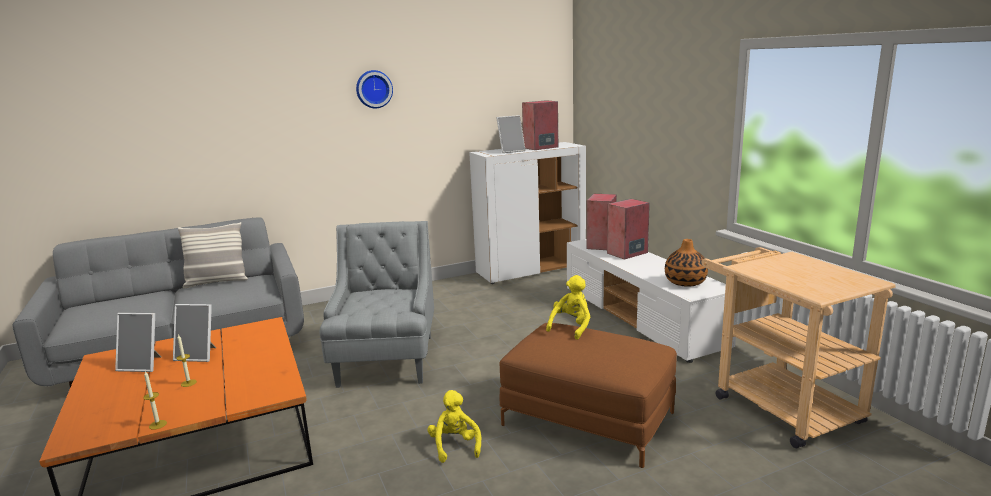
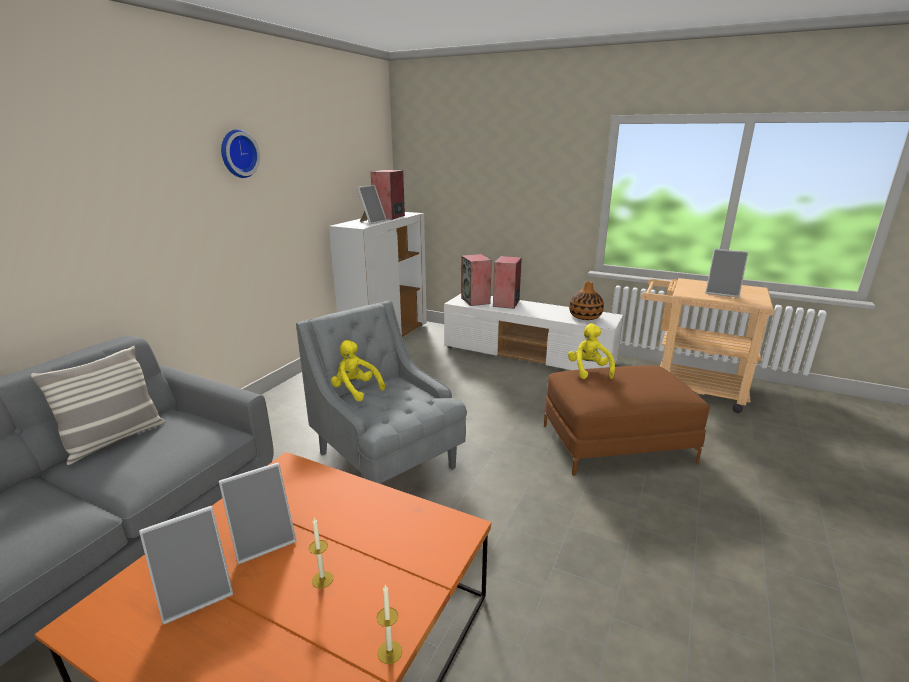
camera: 40 degrees left, 5 degrees up
yellow plush toy [427,390,481,463] -> yellow plush toy moved to [331,340,385,402]
none -> picture frame [705,249,748,298]

